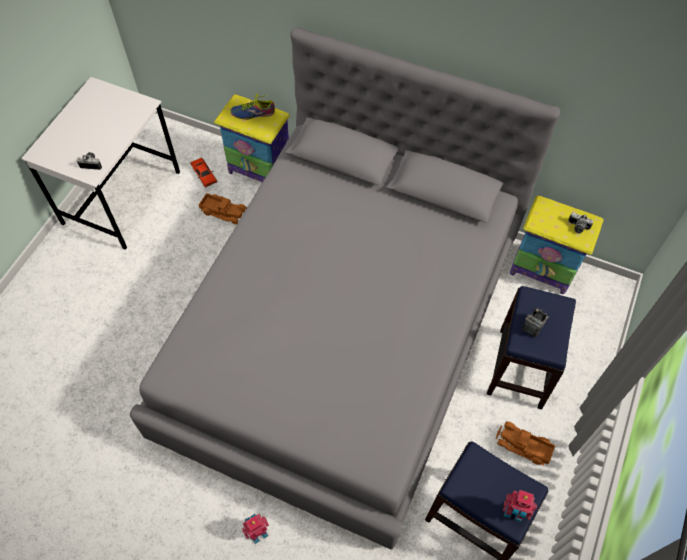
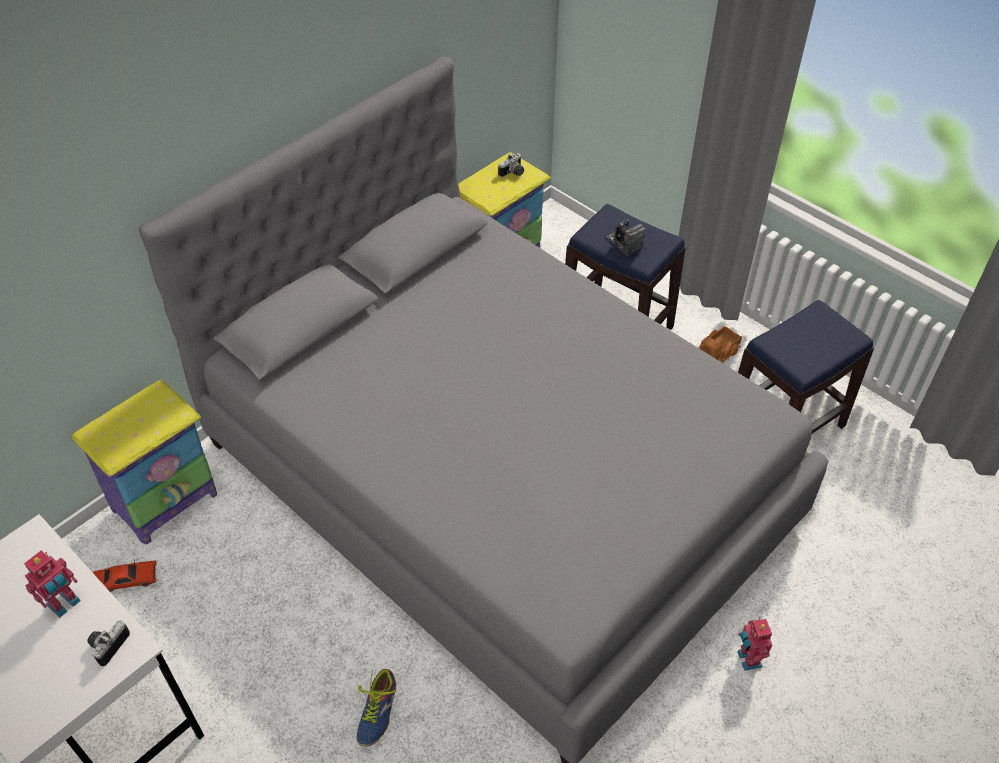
camera: 70 degrees left, 10 degrees down
toy truck [199,193,247,224] -> none
shoe [230,94,275,120] -> shoe moved to [357,669,396,747]
toy robot [503,490,537,523] -> toy robot moved to [24,550,81,618]

